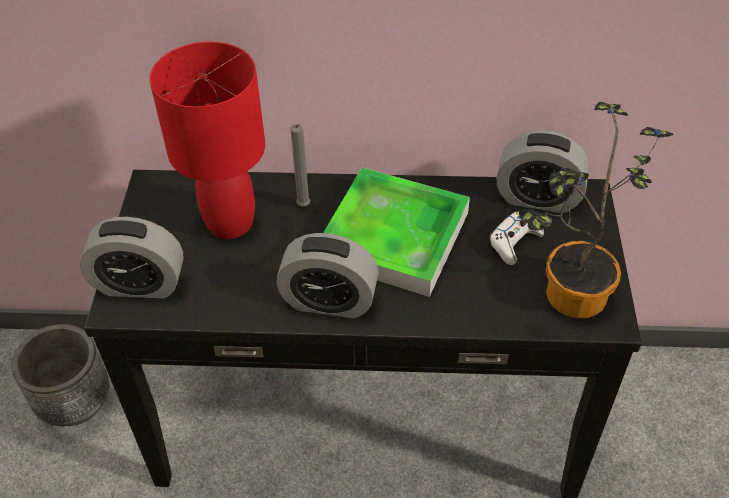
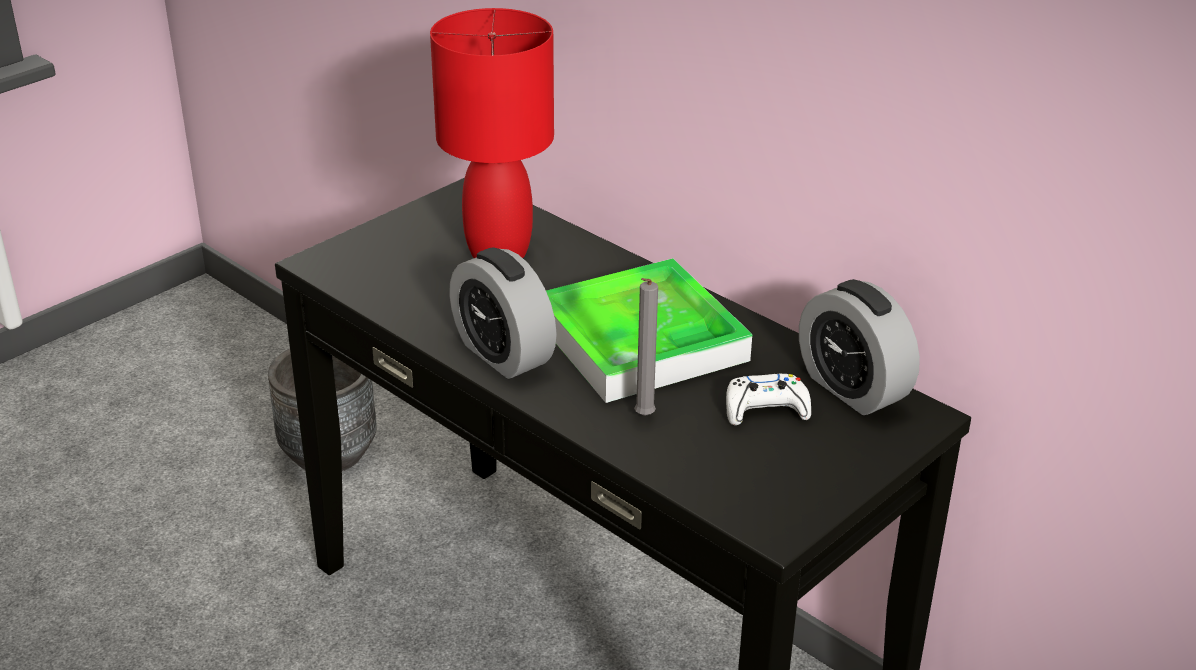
camera: 40 degrees right, 15 degrees down
alarm clock [80,217,184,298] -> none
grey candle [290,124,310,206] -> grey candle moved to [634,278,658,416]
potted plant [519,102,673,318] -> none

